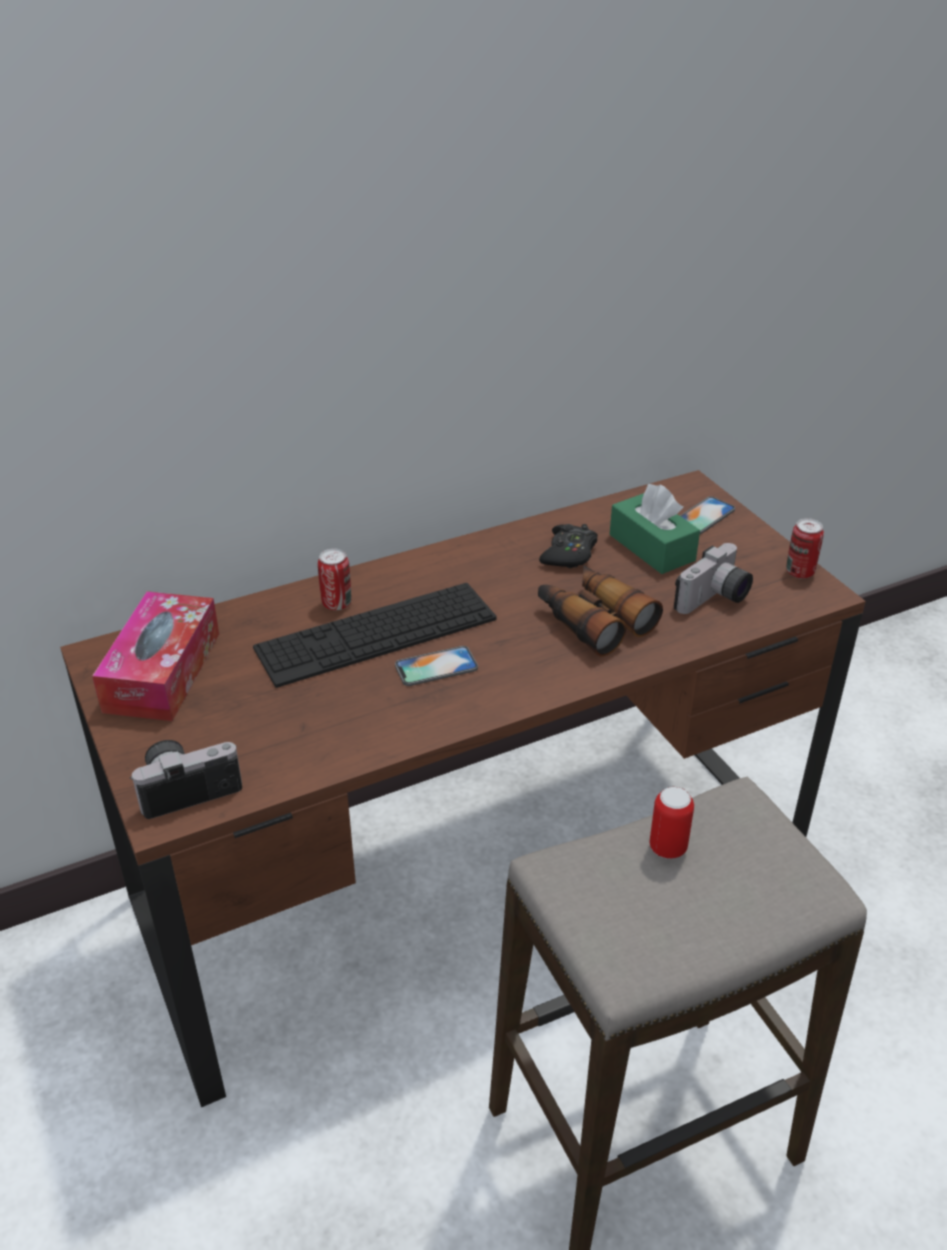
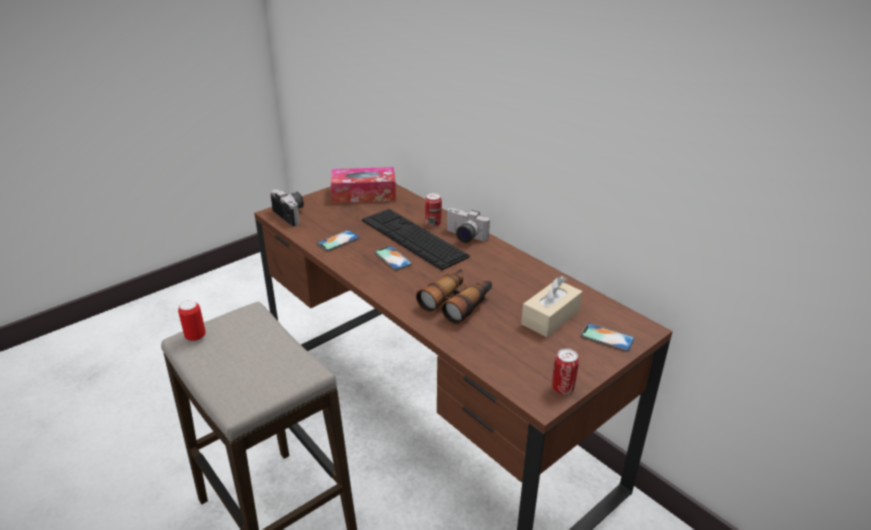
camera: 75 degrees right, 5 degrees down
black game controller [539,524,598,568] -> none
green tissue box [610,484,700,574] -> beige tissue box [521,276,582,337]
can [650,787,694,859] -> can moved to [178,300,206,341]
camera [674,543,753,614] -> camera moved to [447,208,490,243]
none -> phone [317,230,359,251]

